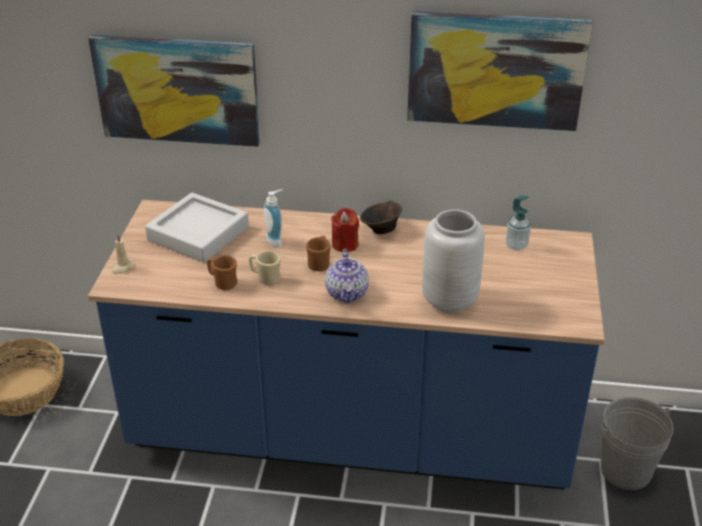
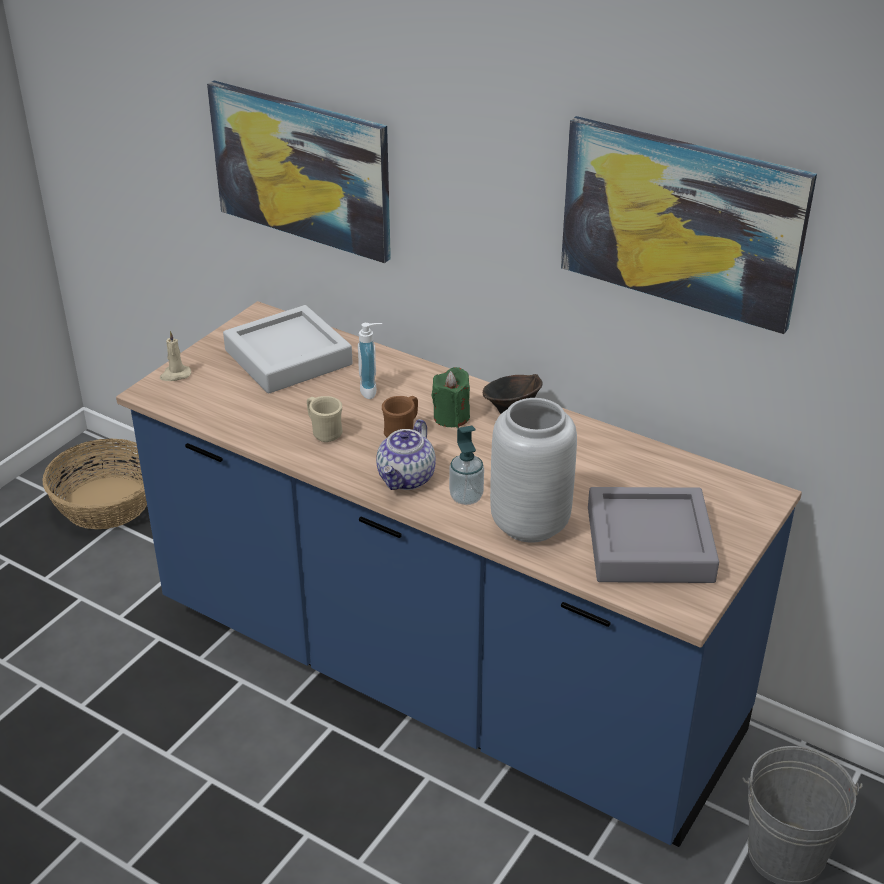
camera: 25 degrees right, 0 degrees up
brown mug [207,255,237,290] -> none
red candle [331,208,359,252] -> green candle [432,367,470,428]
soap dispenser [506,195,531,251] -> soap dispenser moved to [449,426,484,505]
none -> grey tray [588,487,719,583]

